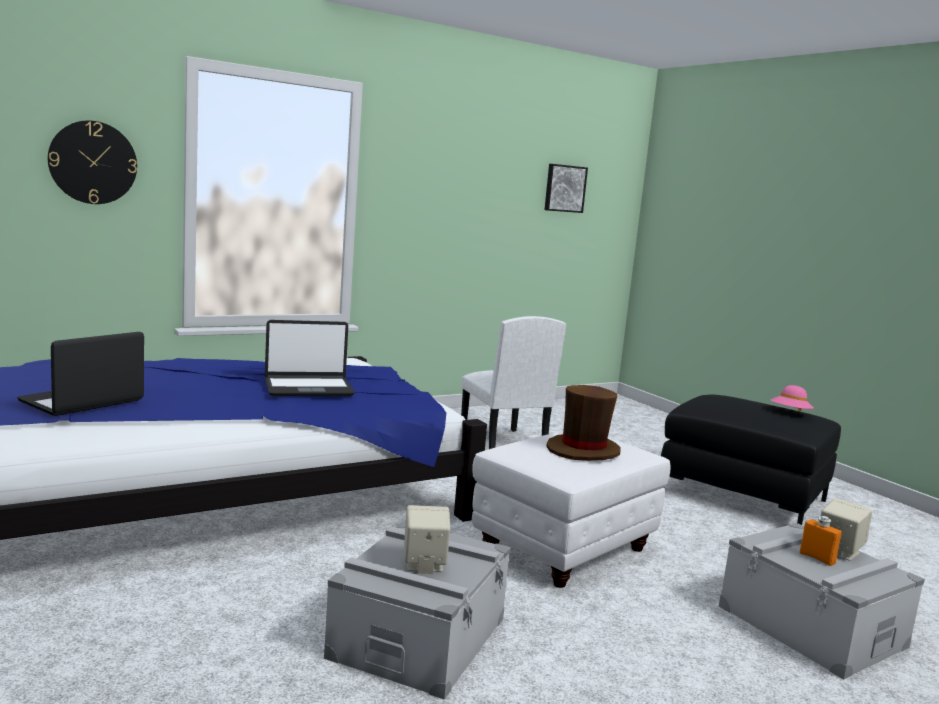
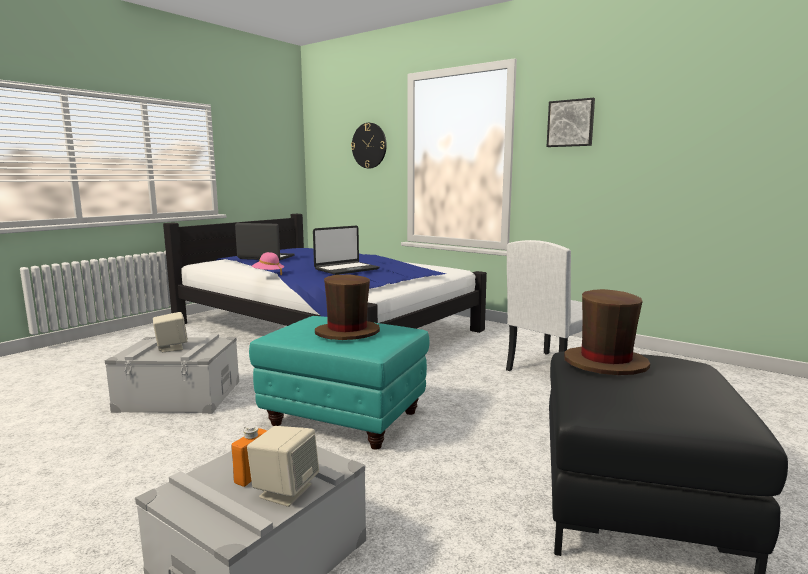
camera: 70 degrees right, 0 degrees up
laptop [265,320,355,396] -> laptop turned 90 degrees counterclockwise [313,226,380,275]
white ottoman [472,431,670,588] -> turquoise ottoman [249,316,429,450]
picture [544,164,588,213] -> picture moved to [546,98,595,147]
pink hat [771,385,814,411] -> pink hat moved to [252,252,284,275]
none -> brown hat [564,289,650,375]

